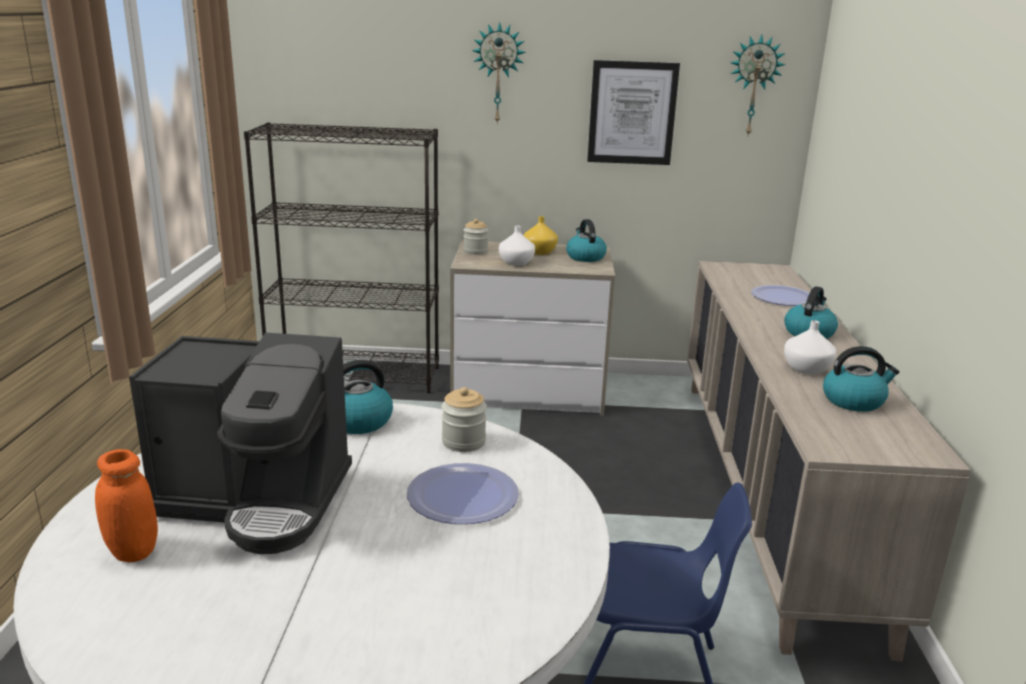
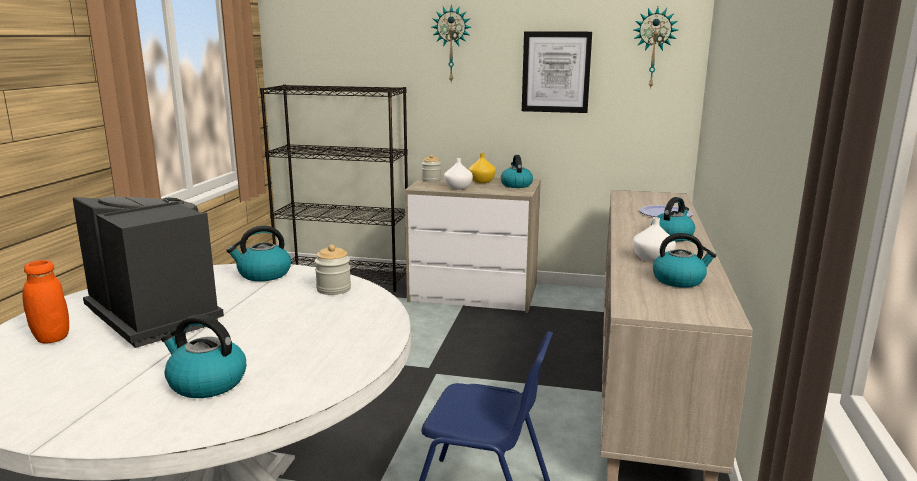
camera: 10 degrees right, 5 degrees down
coffee machine [129,333,352,554] -> coffee machine turned 150 degrees counterclockwise [73,197,224,348]
plate [407,463,519,524] -> none
none -> kettle [161,314,246,398]

